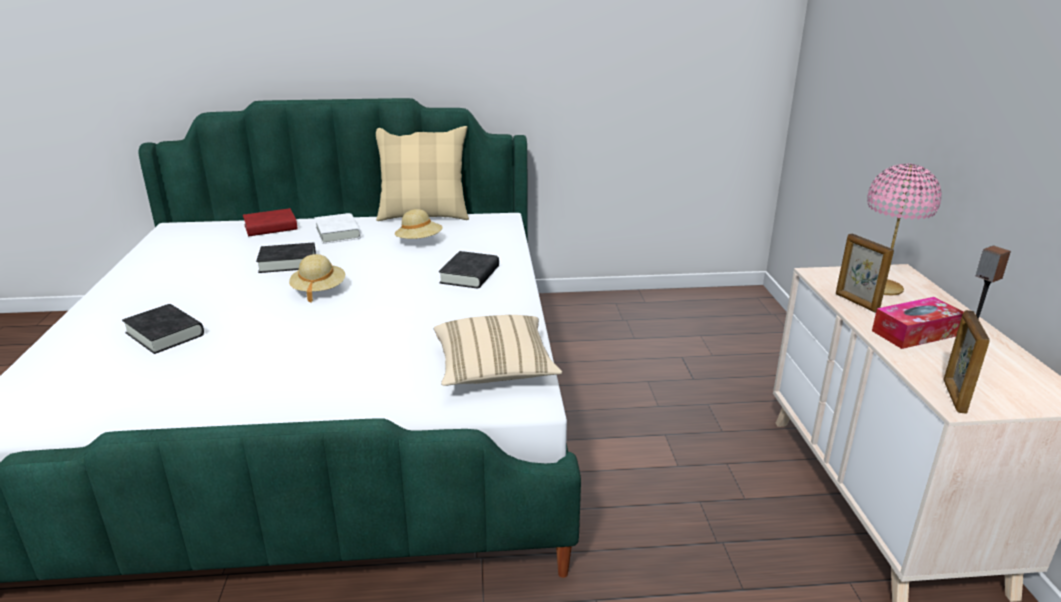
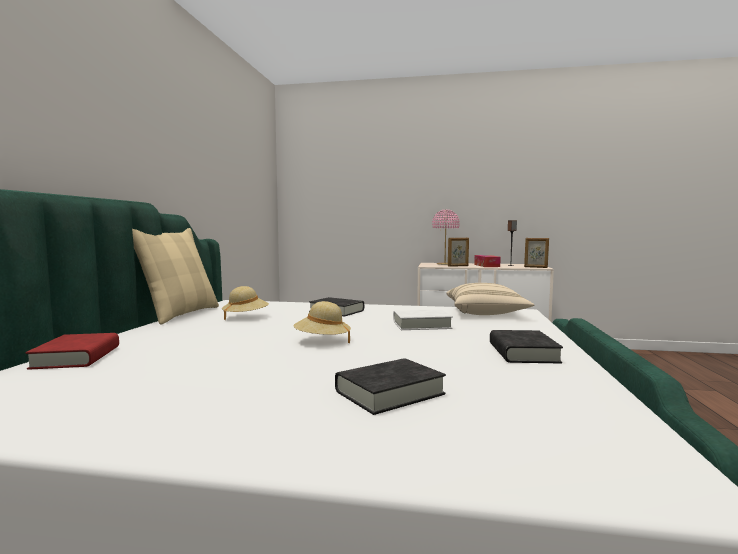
camera: 75 degrees left, 20 degrees down
black book [256,243,316,273] -> black book moved to [490,330,563,364]
white book [315,213,361,244] -> white book moved to [393,309,453,330]

